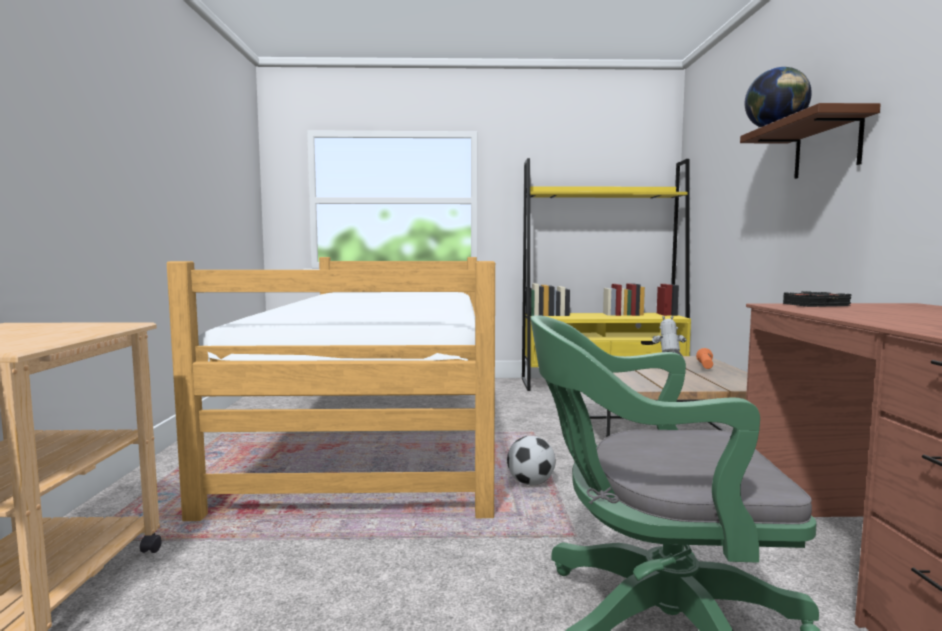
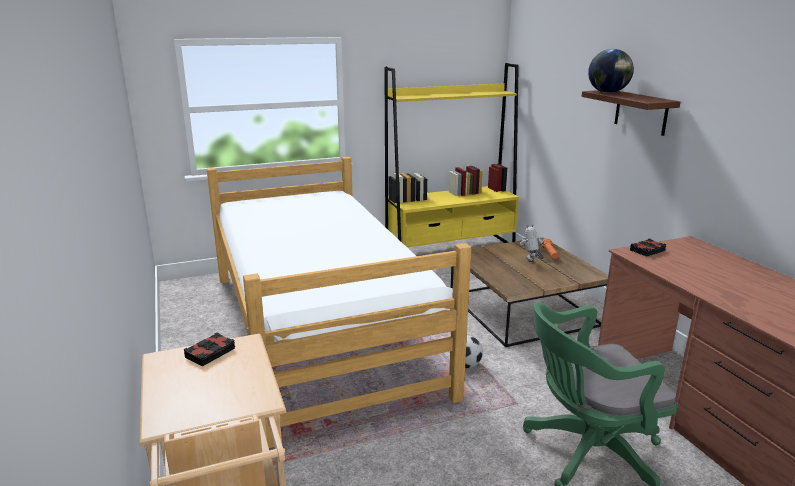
camera: 20 degrees left, 15 degrees up
none -> black book [184,332,235,366]

